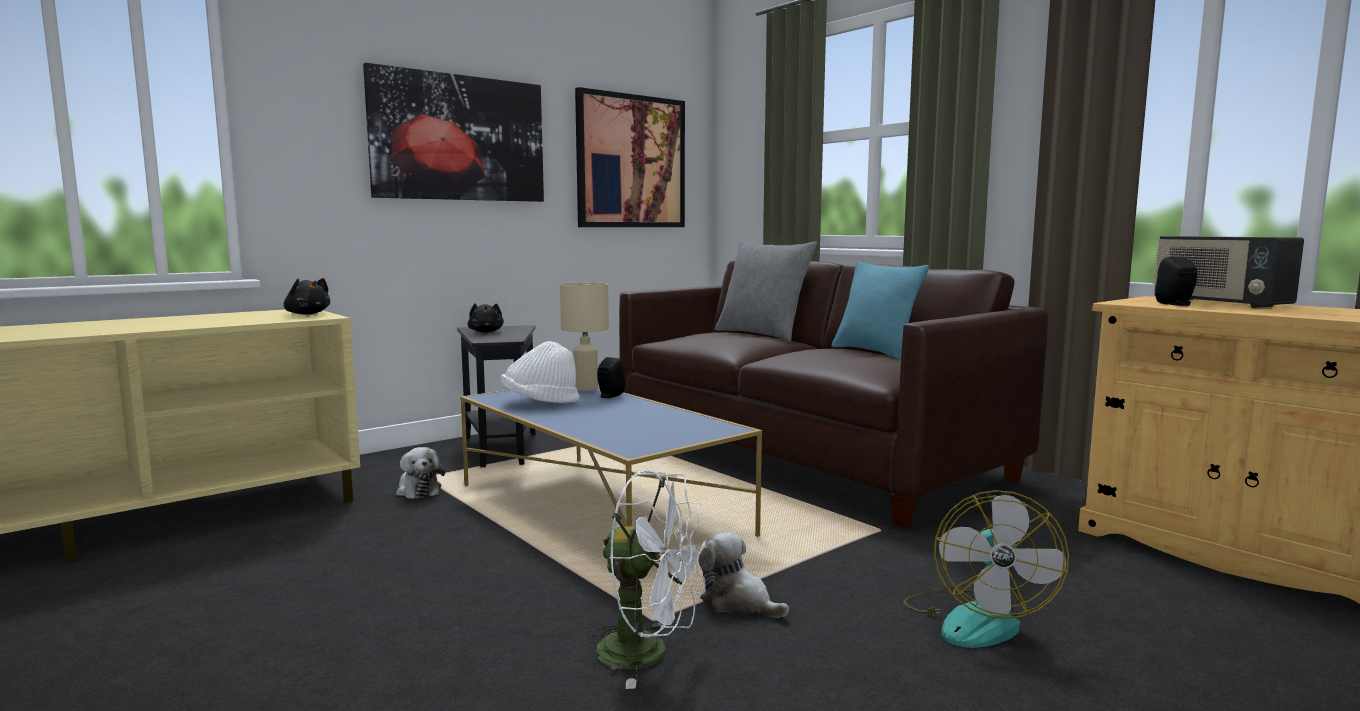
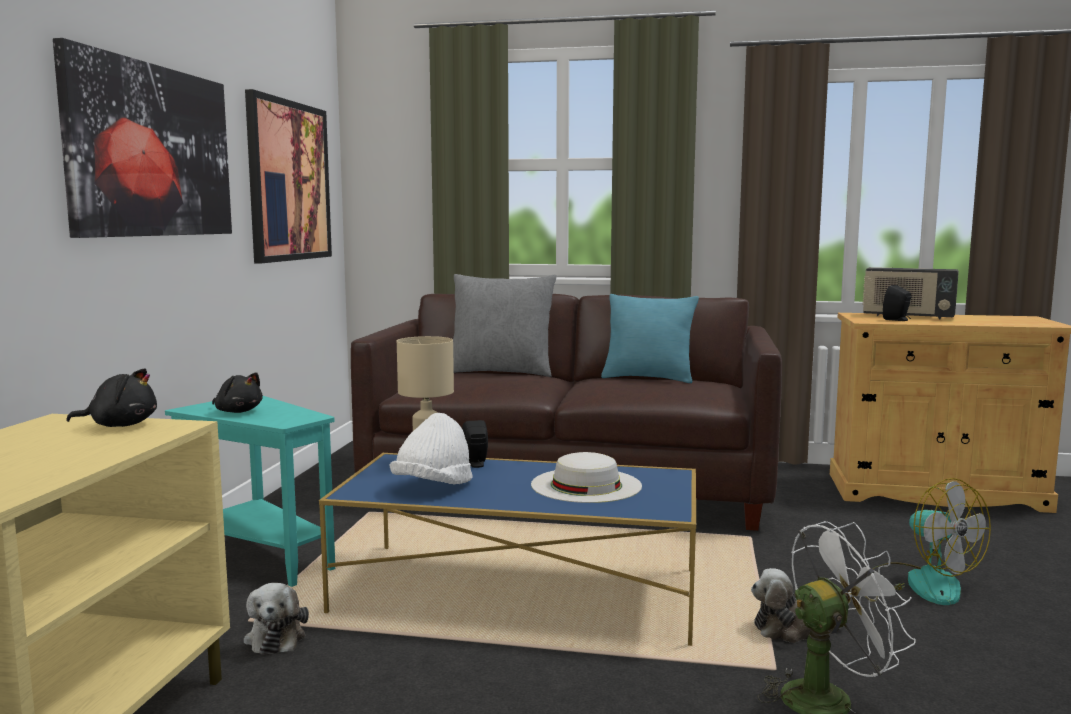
camera: 40 degrees left, 0 degrees up
plush toy [396,447,445,499] -> plush toy turned 60 degrees clockwise [244,583,309,655]
black side table [457,325,536,467] -> turquoise side table [165,396,335,587]
none -> white hat [531,452,642,503]

